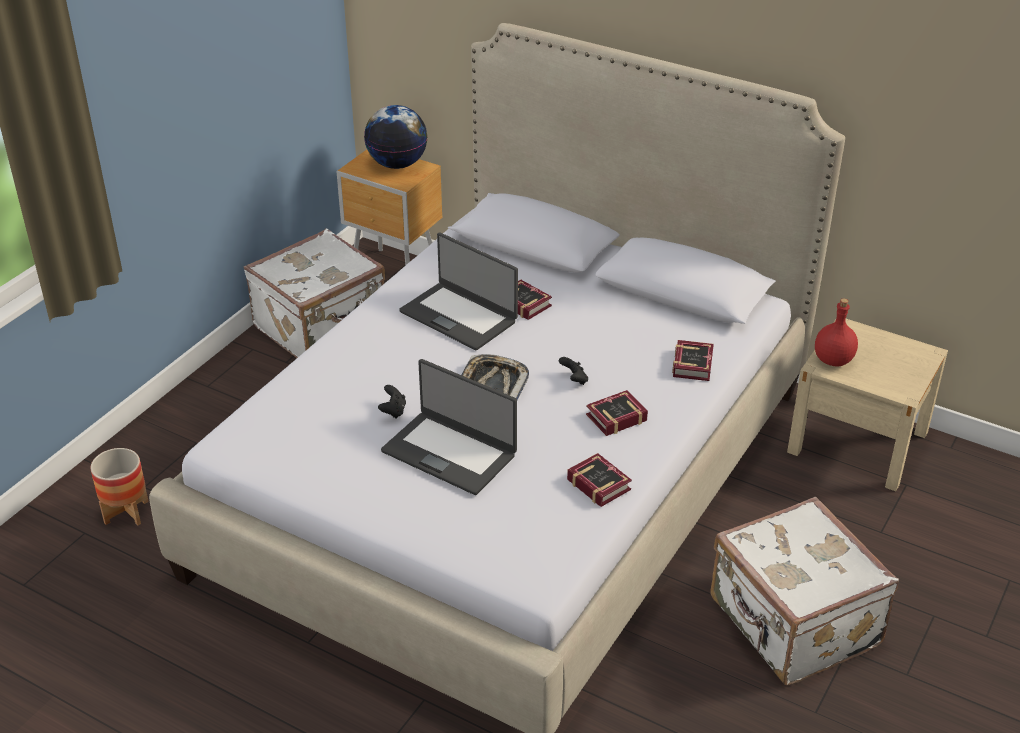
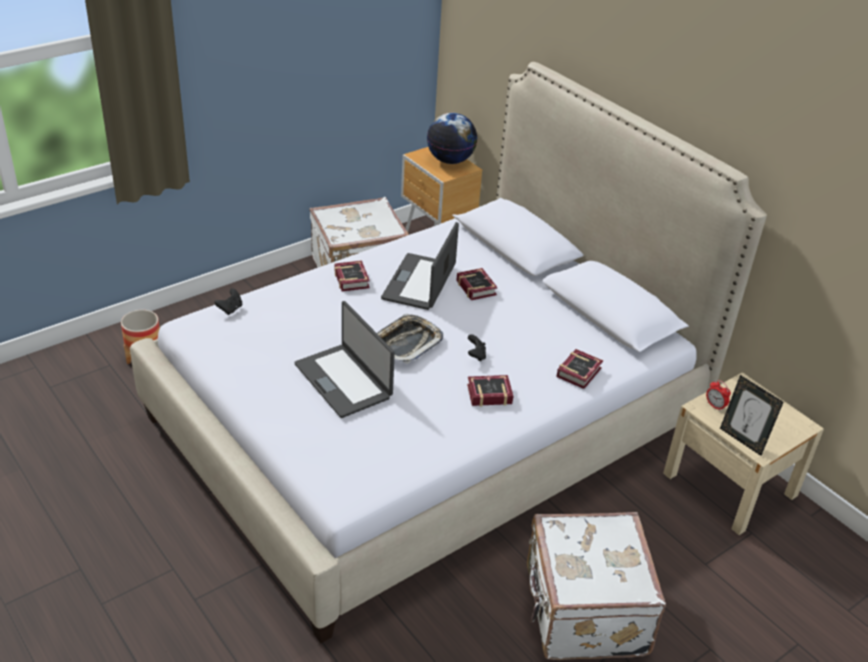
camera: 20 degrees right, 0 degrees up
black game controller [378,385,406,419] -> black game controller moved to [214,288,242,315]
laptop [399,233,518,350] -> laptop turned 45 degrees clockwise [381,222,459,310]
book [567,453,632,507] -> book moved to [334,260,370,291]
red bottle [815,299,858,367] -> alarm clock [706,380,731,411]
none -> picture frame [720,375,784,456]

